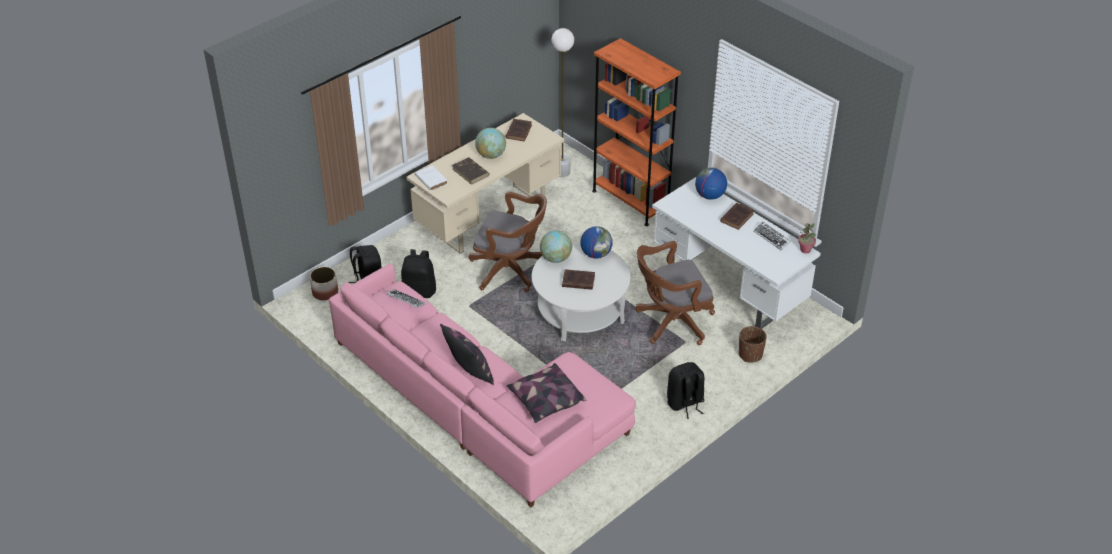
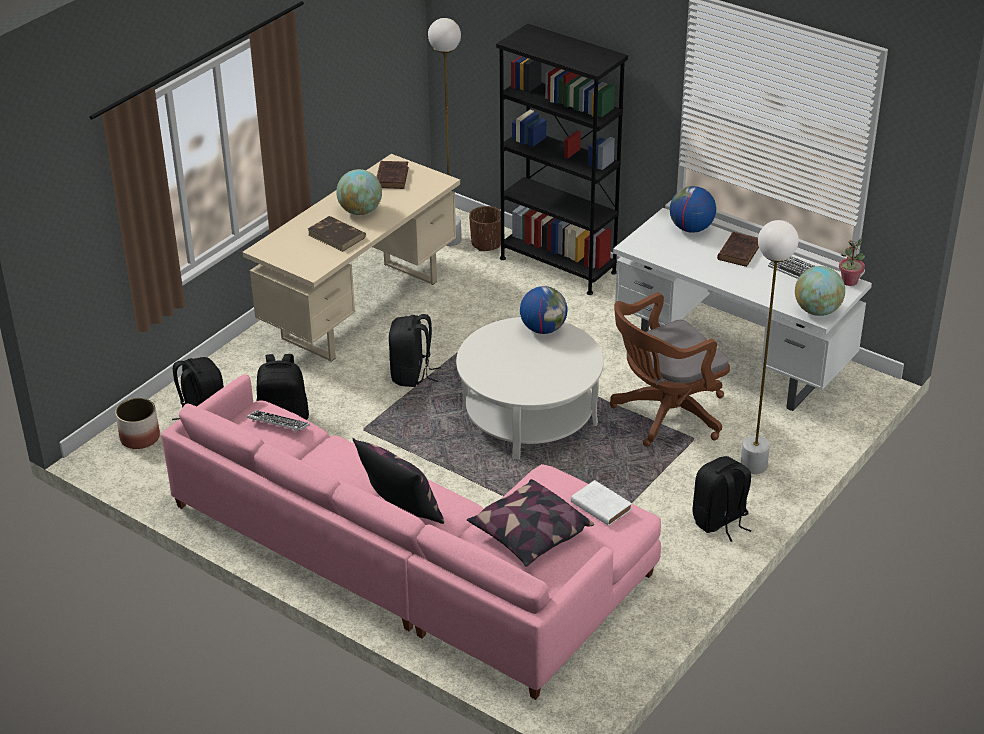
camera: 10 degrees left, 5 degrees down
white book [415,165,448,191] -> white book moved to [571,480,632,526]
brown office chair [469,191,547,292] -> black backpack [389,314,441,387]
globe [540,230,572,263] -> globe moved to [795,266,845,316]
brown book [562,269,595,290] -> none
orange bookcase [592,38,681,226] -> black bookcase [496,24,628,295]
brown planter [739,326,767,362] -> brown planter moved to [469,206,501,251]
none -> white floor lamp [741,220,799,474]

